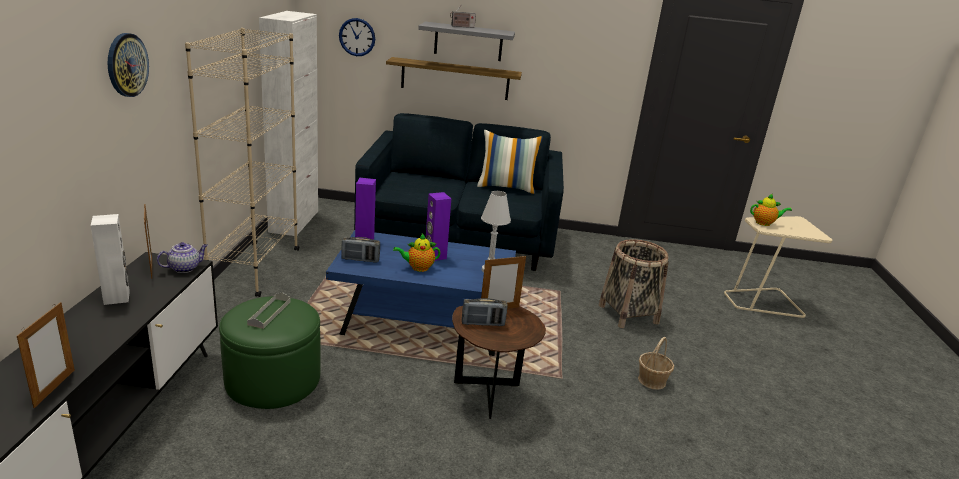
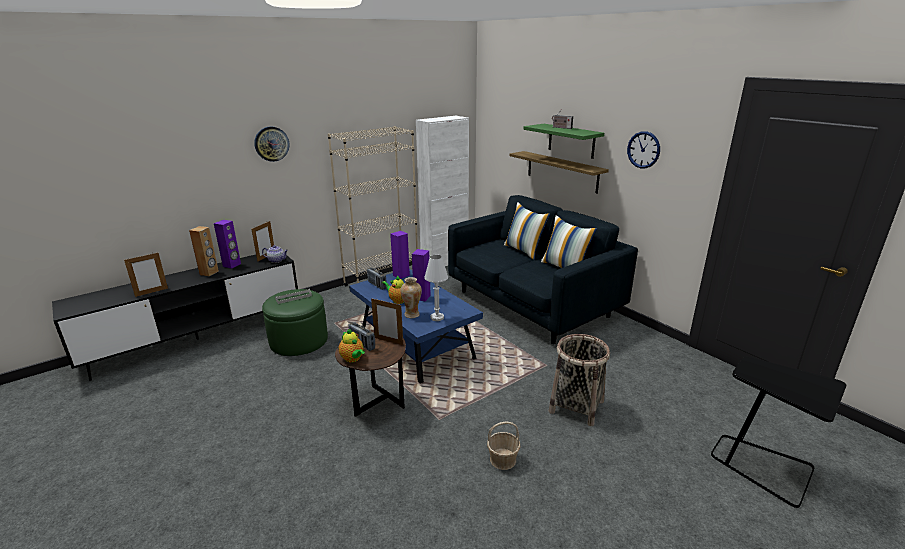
camera: 50 degrees right, 0 degrees up
white speaker [90,214,130,305] -> purple speaker [214,220,241,269]
wall clock [339,18,375,56] -> wall clock moved to [627,131,660,168]
grey shelf [418,22,515,61] -> green shelf [523,124,604,159]
beige side table [724,216,833,318] -> black side table [711,357,846,508]
teapot [750,194,792,226] -> teapot moved to [339,329,365,363]
none -> brown speaker [189,226,219,276]
none -> vase [400,277,422,318]
none -> pillow [504,202,550,260]

